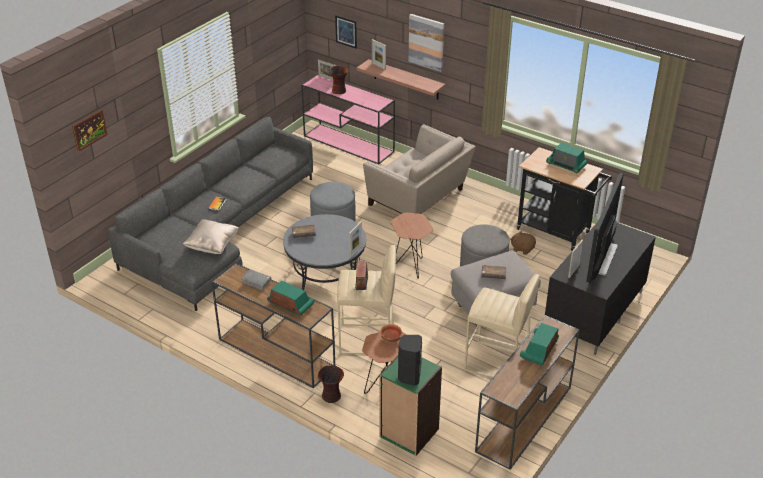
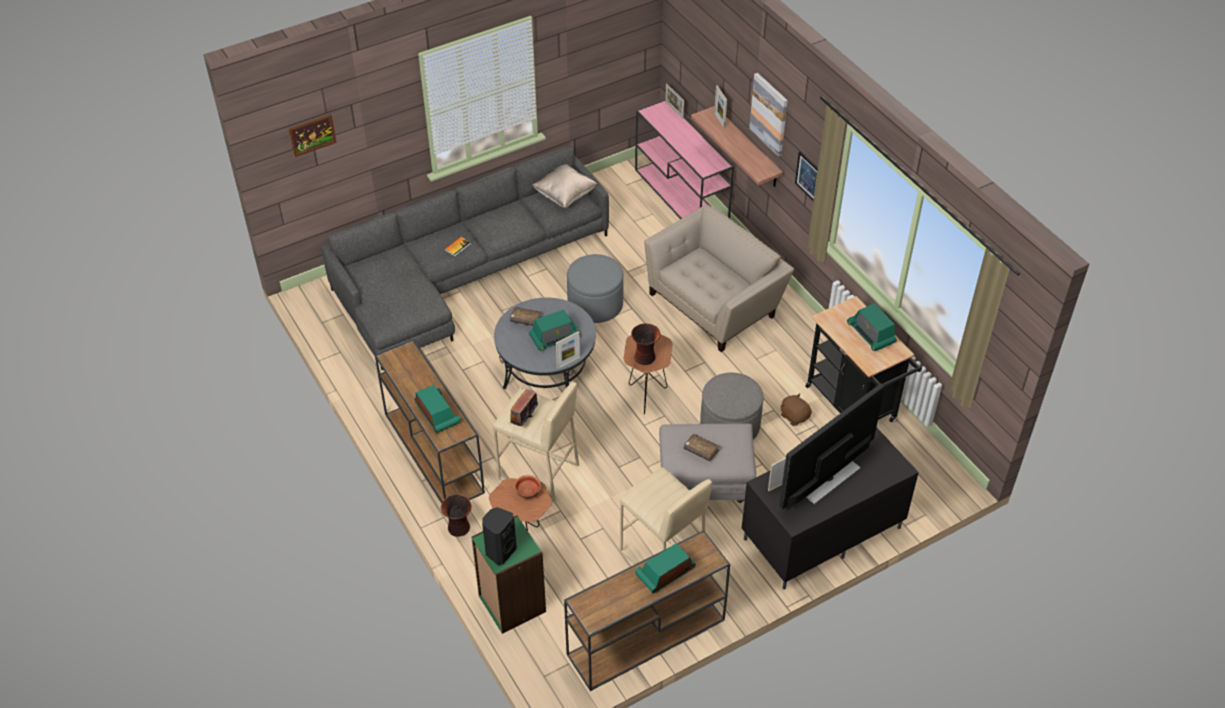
camera: 25 degrees right, 10 degrees up
beige pillow [183,219,239,254] -> beige pillow moved to [532,164,597,208]
grey book [241,269,272,291] -> none
vase [329,66,349,94] -> vase moved to [631,323,660,365]
picture [335,15,357,49] -> picture moved to [795,151,818,200]
beige armchair [363,124,476,214] -> beige armchair turned 105 degrees counterclockwise [644,204,794,352]
none -> radio [529,310,581,351]

